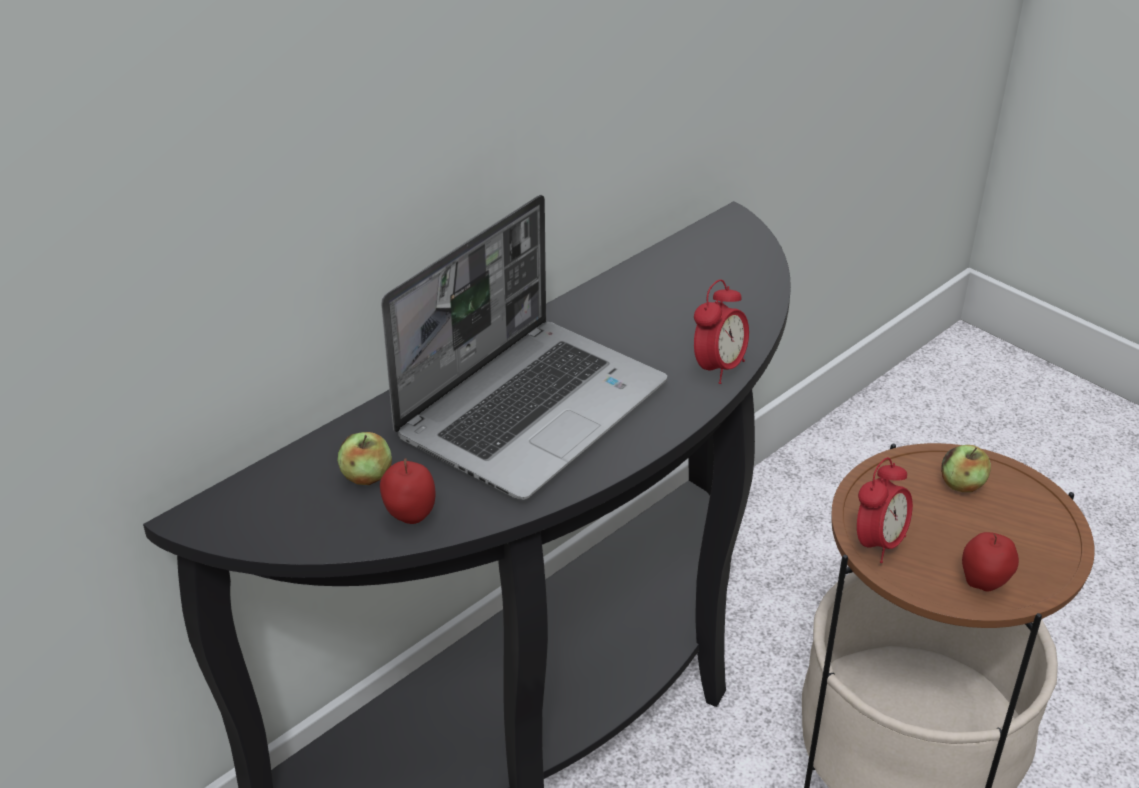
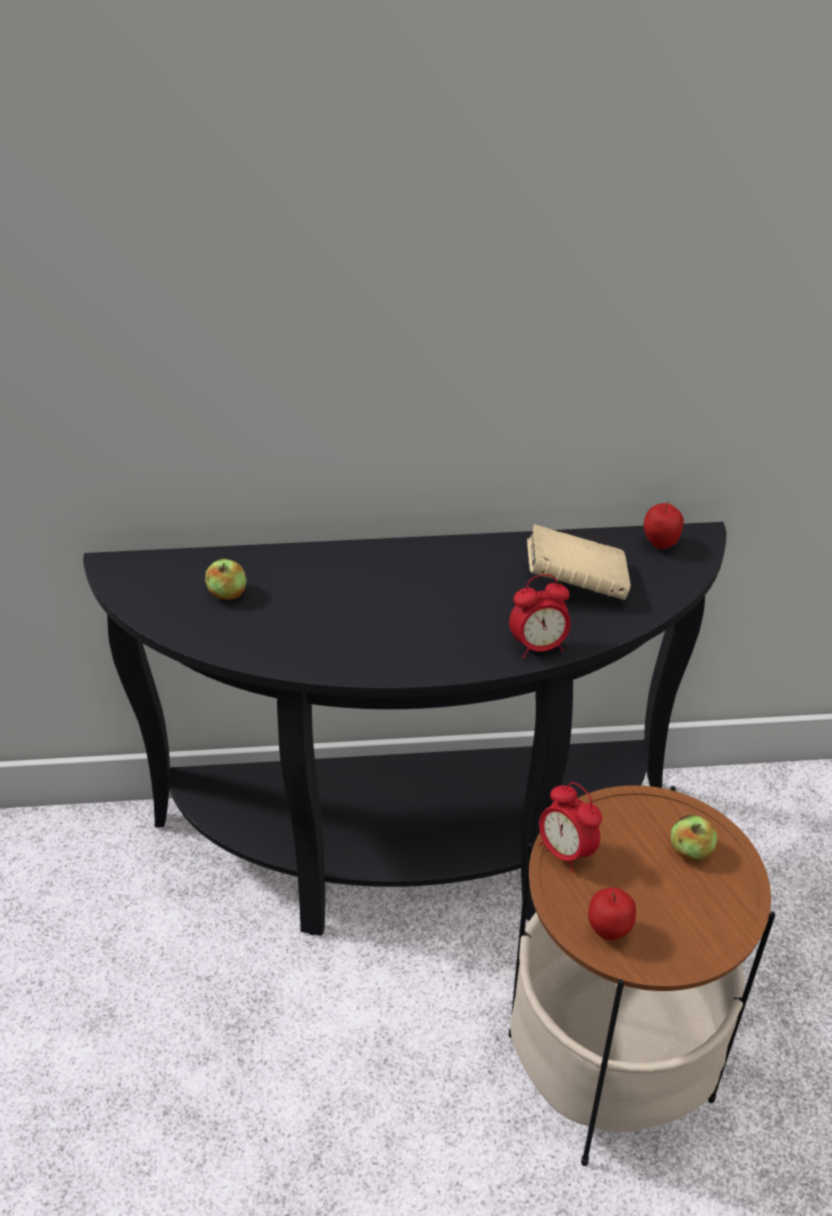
camera: 40 degrees right, 5 degrees up
apple [380,458,436,524] -> apple moved to [644,501,684,549]
laptop [381,195,667,500] -> none
alarm clock [857,457,913,563] -> alarm clock turned 60 degrees clockwise [539,782,602,872]
none -> beige book [527,524,631,600]

